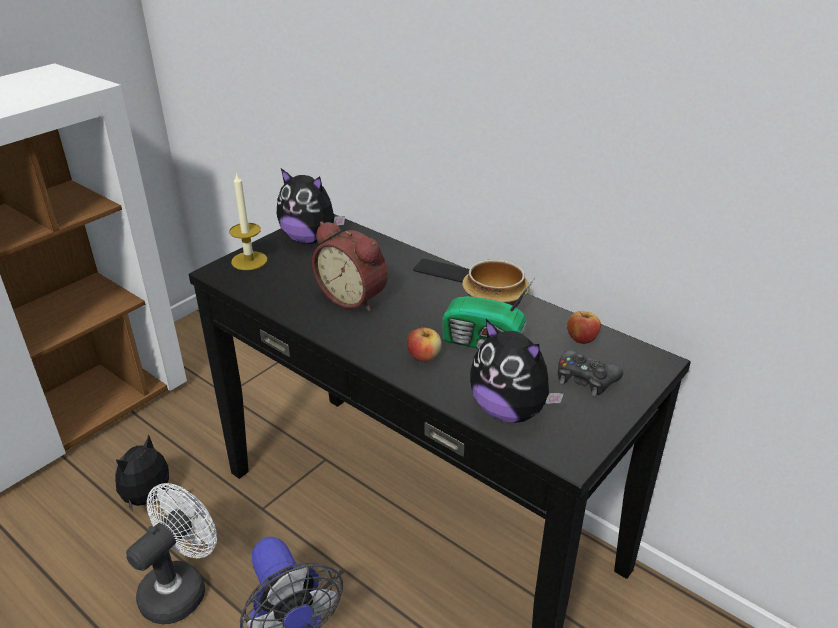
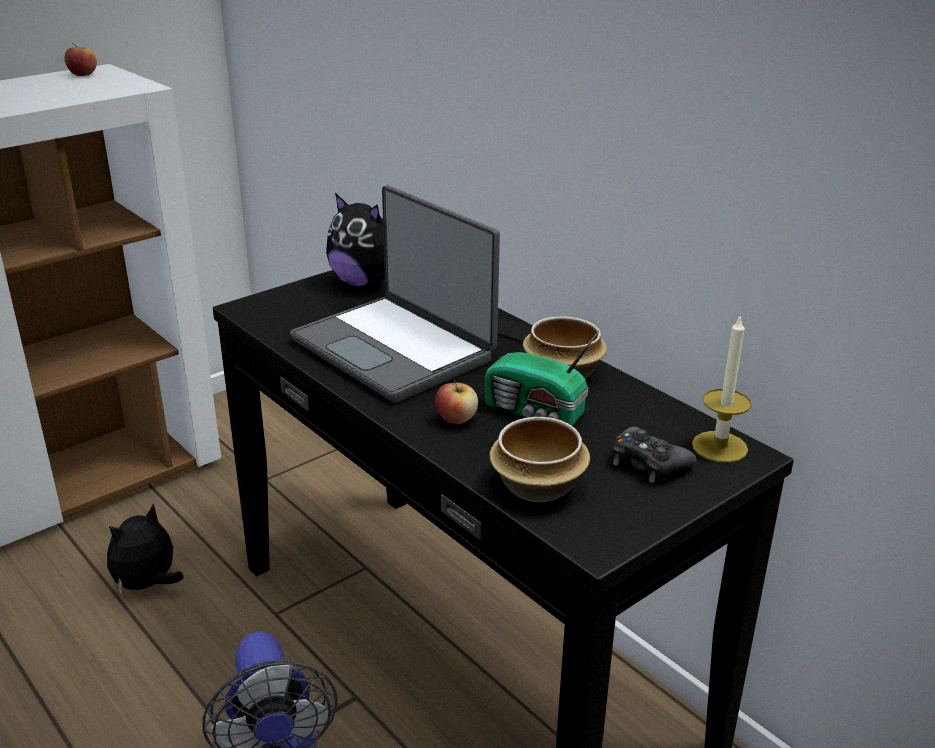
camera: 10 degrees right, 5 degrees down
white fan [126,483,217,624] -> none
candle [229,172,267,270] -> candle moved to [692,314,752,463]
alarm clock [312,221,388,311] -> laptop [290,185,500,403]
plush toy [470,319,564,423] -> bowl [490,417,590,502]
apple [567,311,601,344] -> apple moved to [65,43,97,76]

